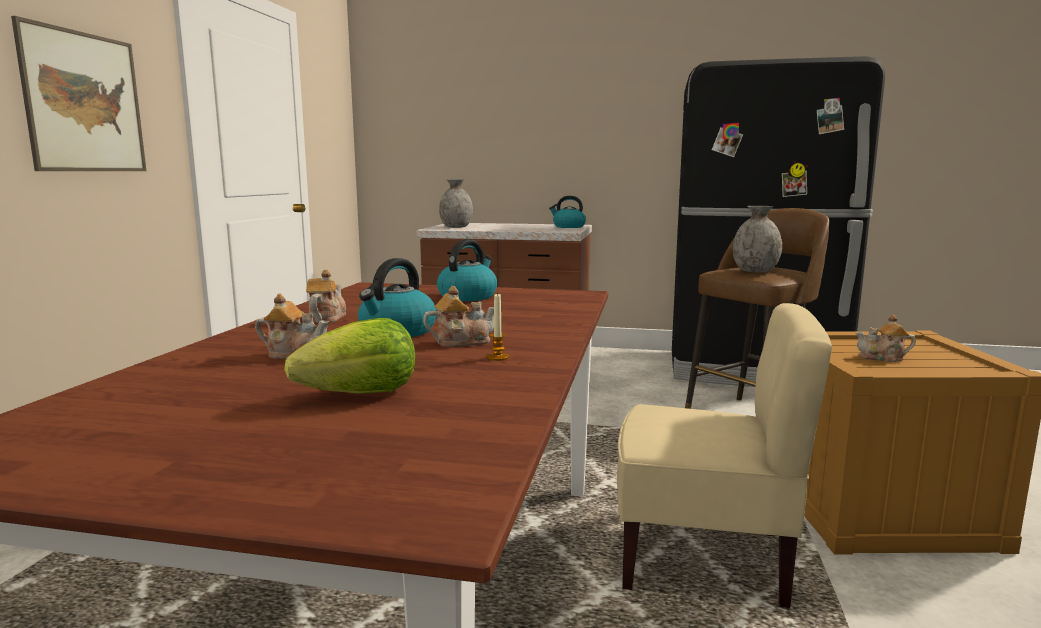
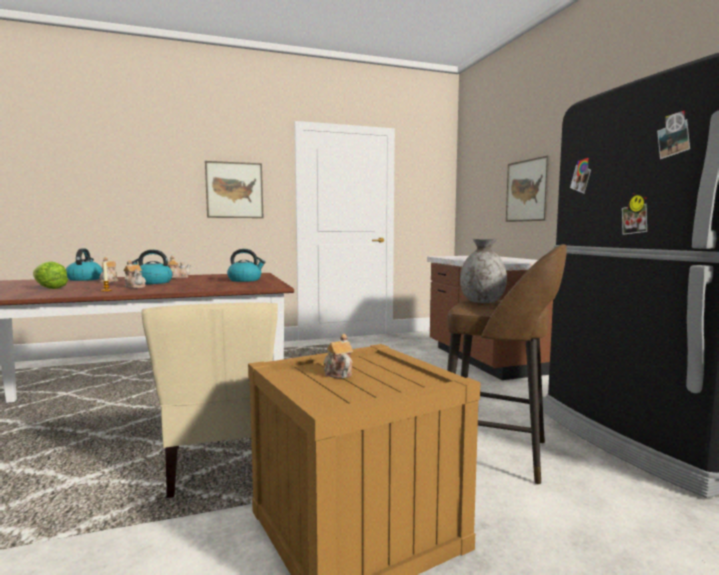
camera: 60 degrees right, 5 degrees down
grey vase [439,180,473,228] -> none
kettle [549,196,586,228] -> kettle moved to [66,248,103,281]
none -> picture [506,155,550,222]

